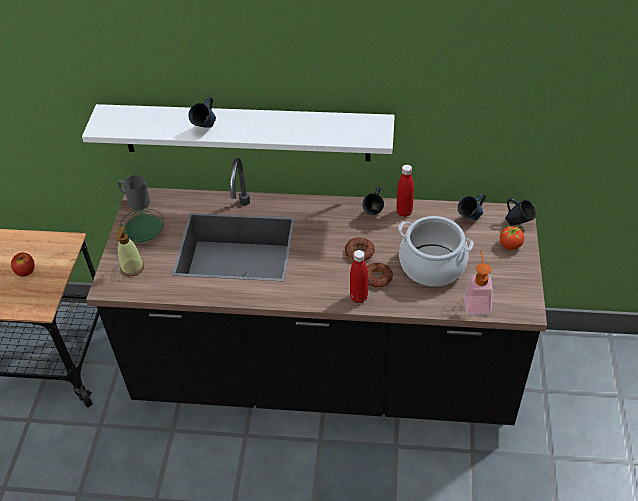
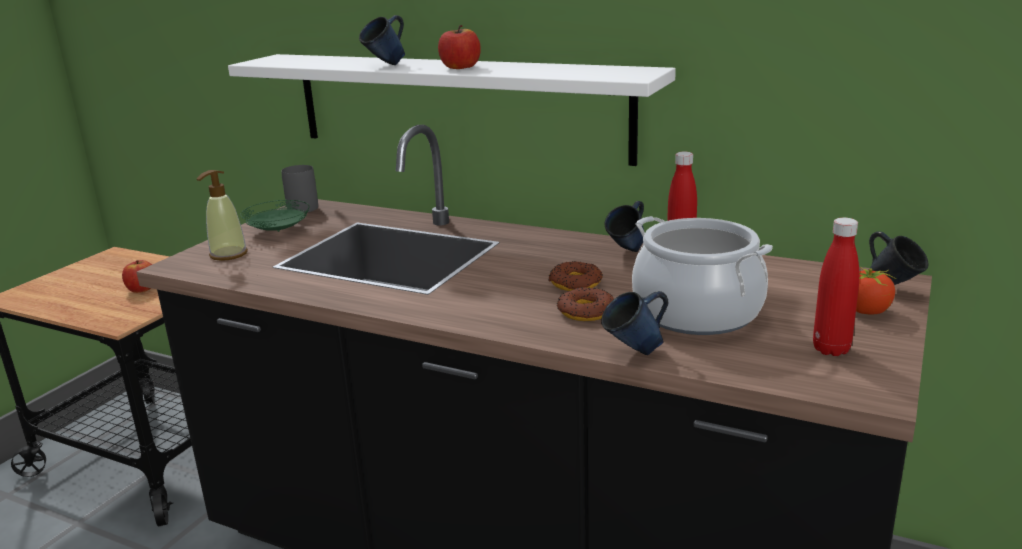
camera: 20 degrees right, 25 degrees down
red bottle [350,250,368,303] -> red bottle moved to [813,218,859,356]
blue mug [458,194,486,220] -> blue mug moved to [601,291,668,355]
soap dispenser [464,251,493,314] -> none
none -> apple [438,25,481,69]

